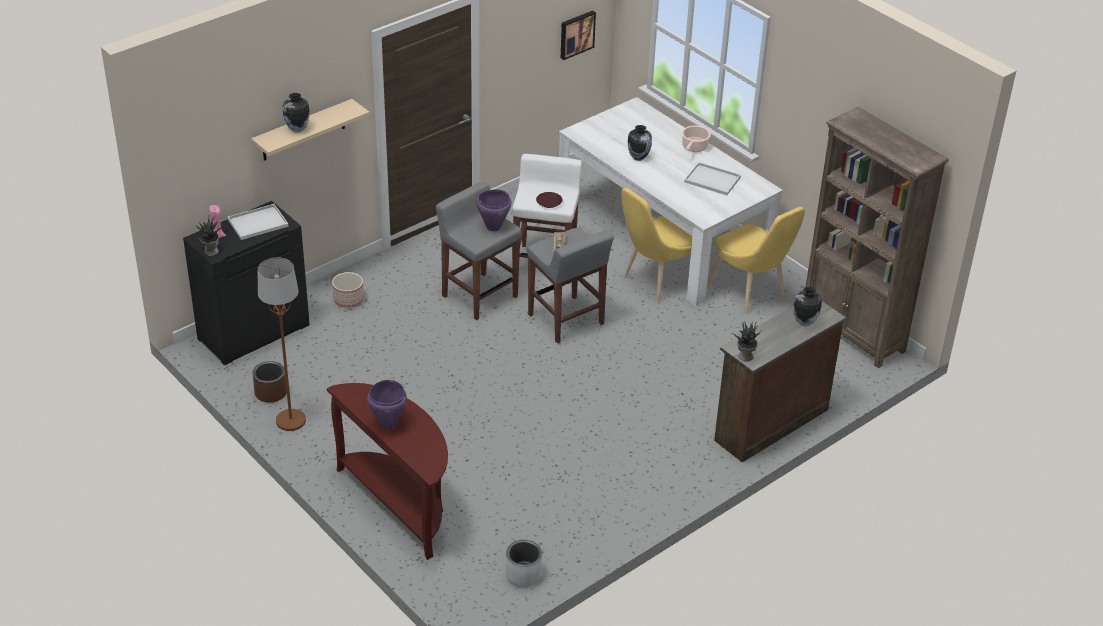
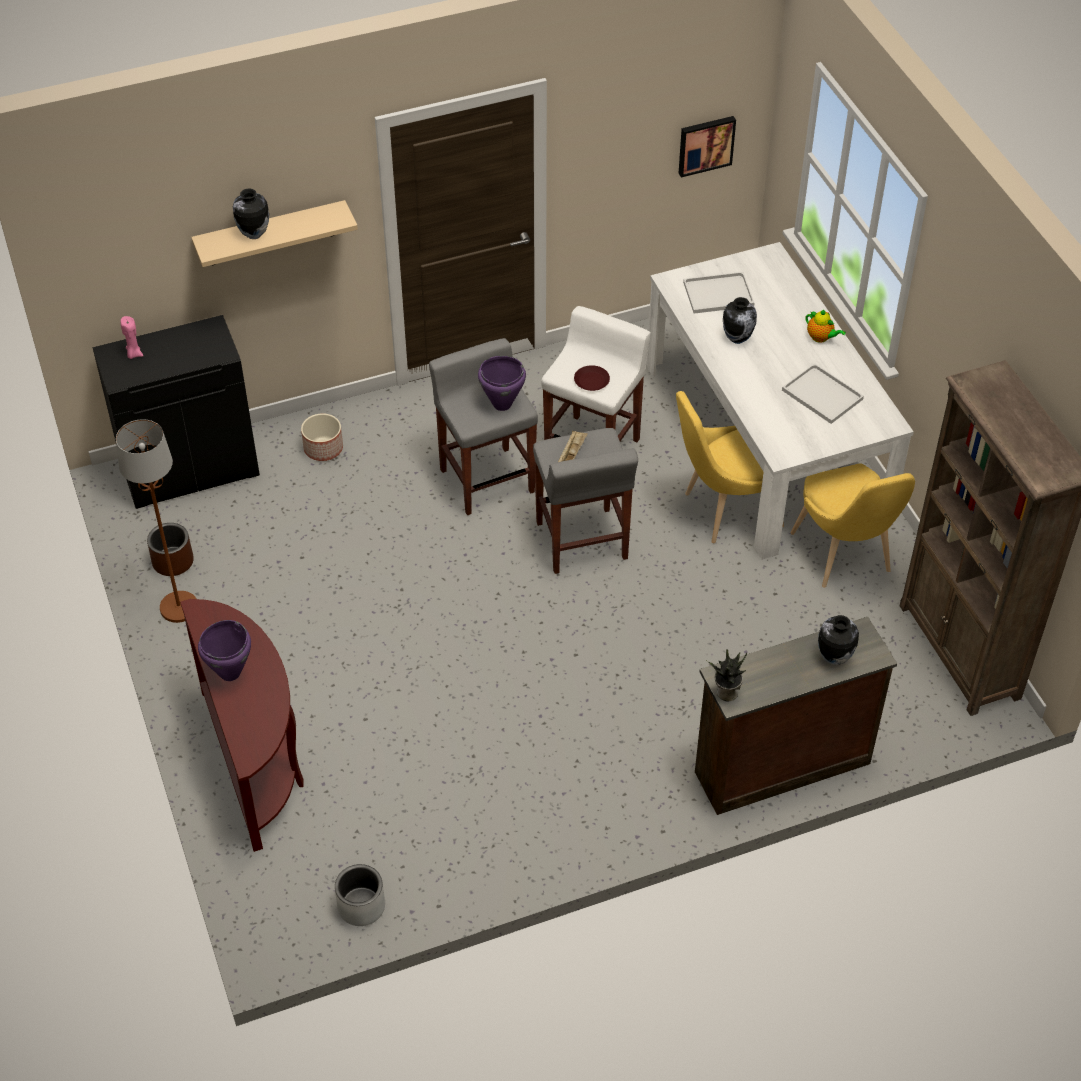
camera: 20 degrees right, 10 degrees up
potted plant [196,215,223,256] -> none
white tray [228,204,289,240] -> white tray moved to [683,272,754,314]
cooking pot [682,126,711,152] -> teapot [806,310,846,343]

